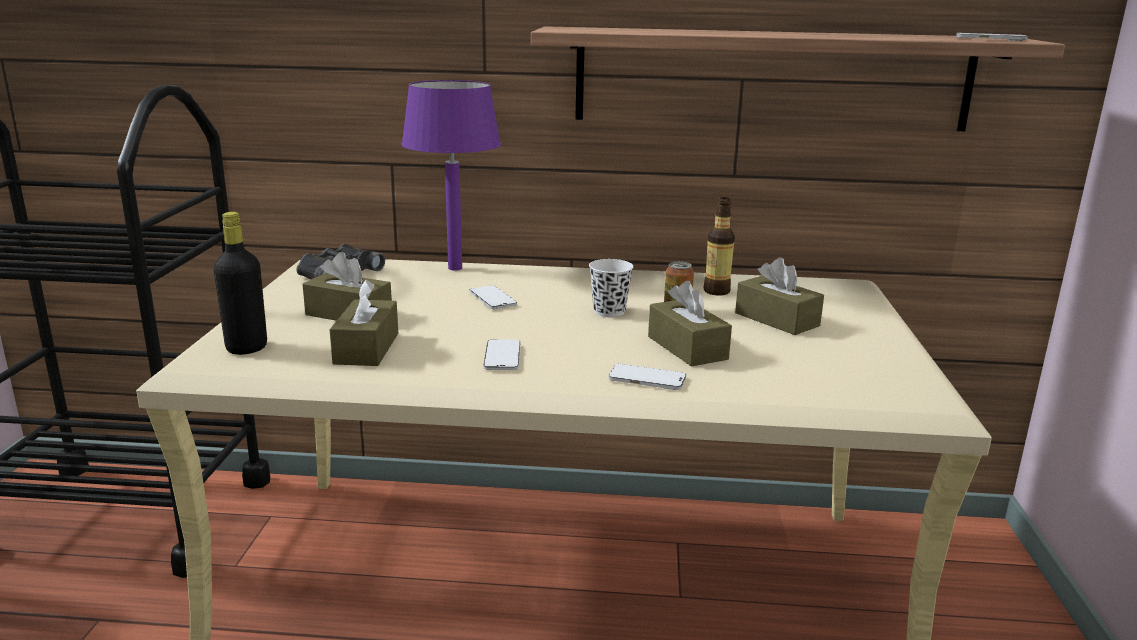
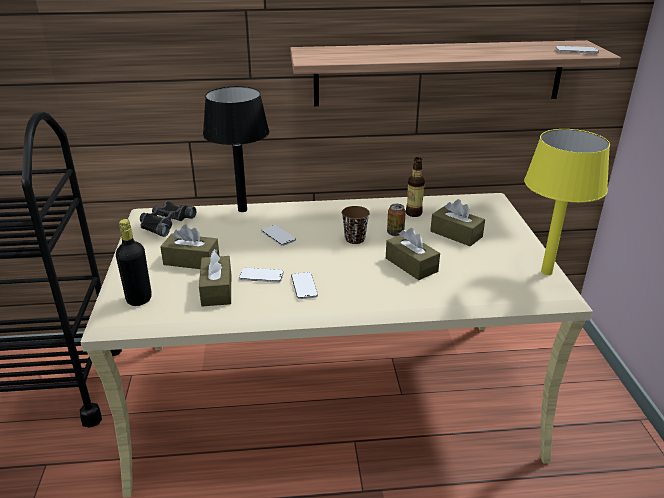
camera: 10 degrees left, 10 degrees up
purple table lamp [401,80,501,270] -> black table lamp [203,86,269,212]
white cup [589,259,633,317] -> brown cup [342,206,370,244]
phone [609,364,686,390] -> phone moved to [239,268,284,283]
none -> yellow table lamp [524,129,610,275]

